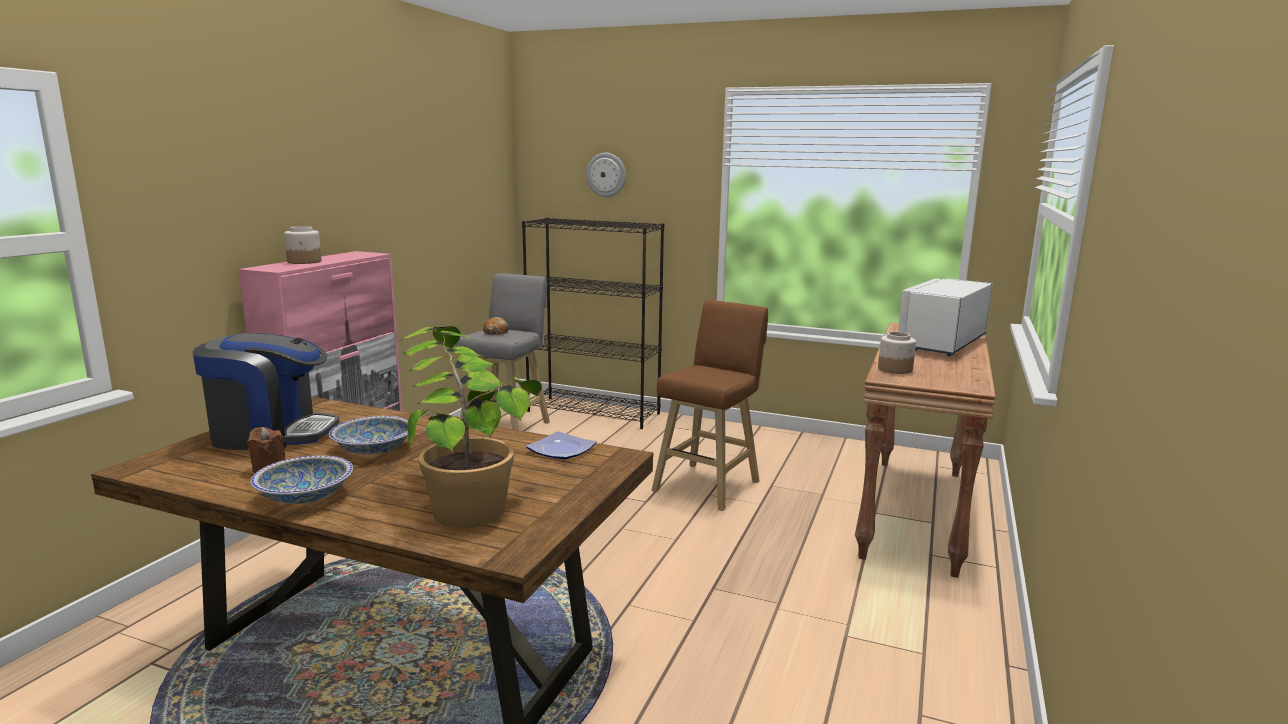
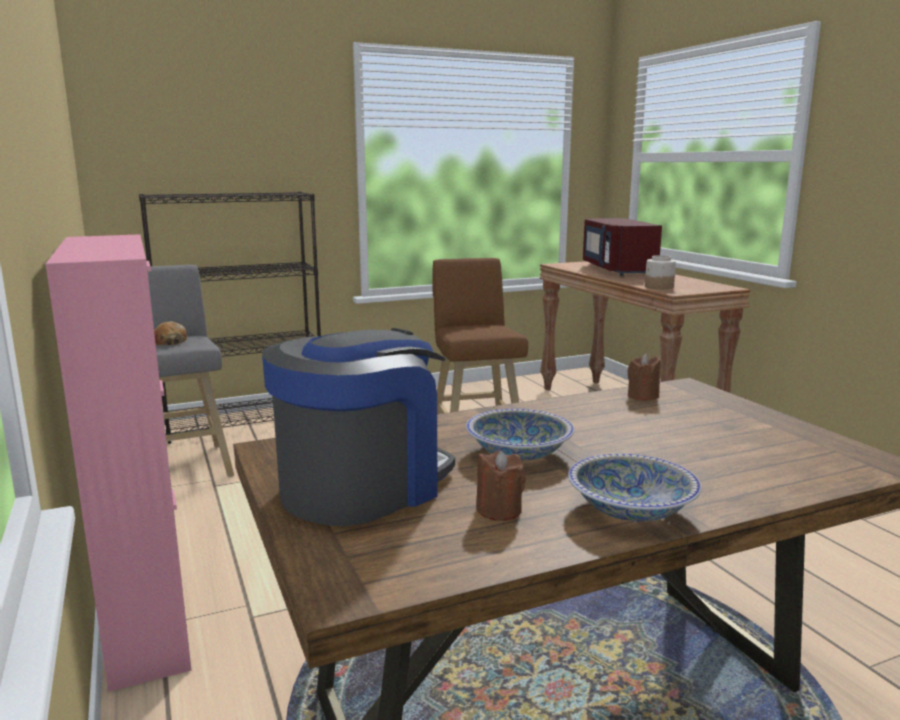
camera: 45 degrees left, 0 degrees up
jar [284,226,322,264] -> none
potted plant [398,326,542,528] -> none
plate [526,431,597,459] -> brown candle [628,354,661,400]
wall clock [586,153,626,197] -> none
white microwave [898,279,993,356] -> red microwave [583,218,662,276]

